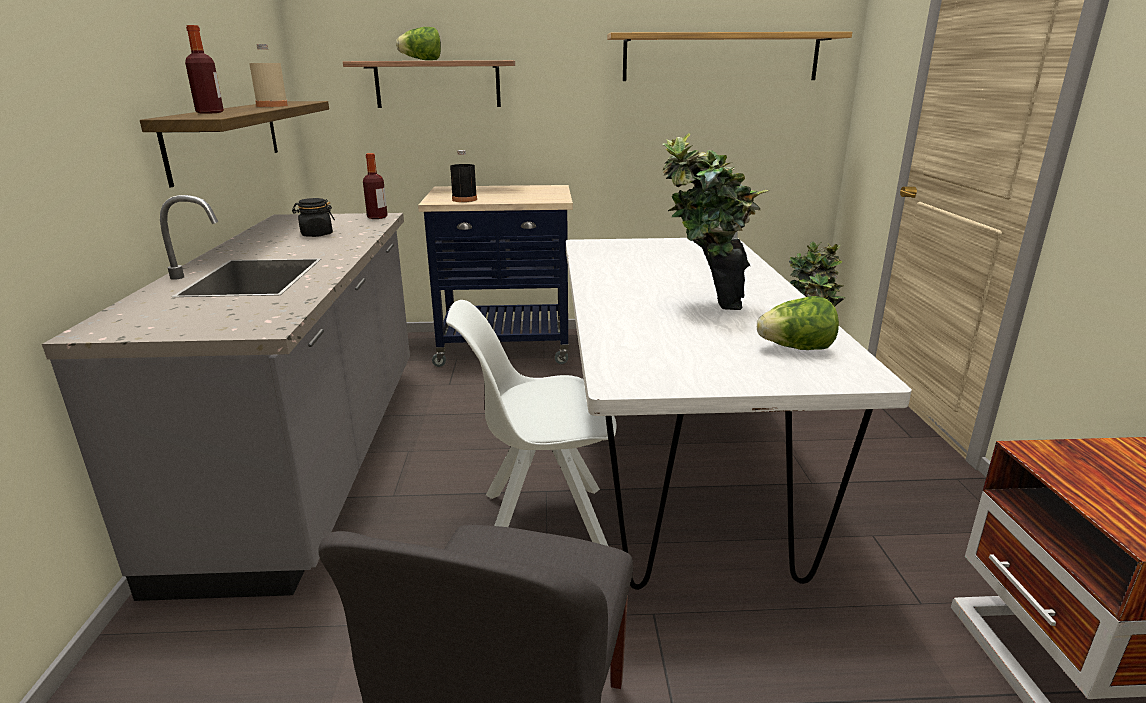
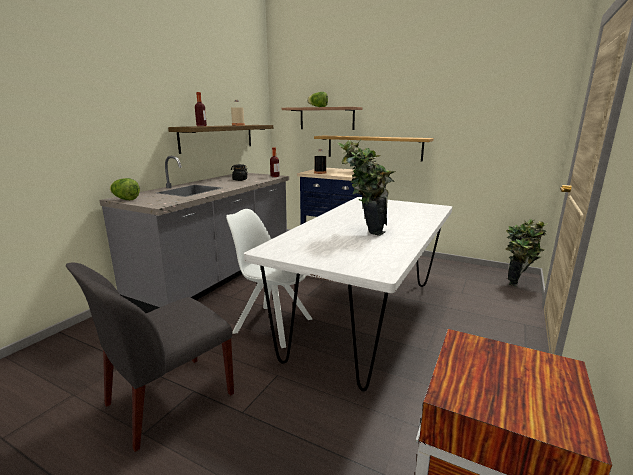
camera: 30 degrees right, 5 degrees down
shelf [607,32,852,81] -> shelf moved to [314,136,434,162]
lettuce [757,296,839,350] -> lettuce moved to [110,178,140,200]

